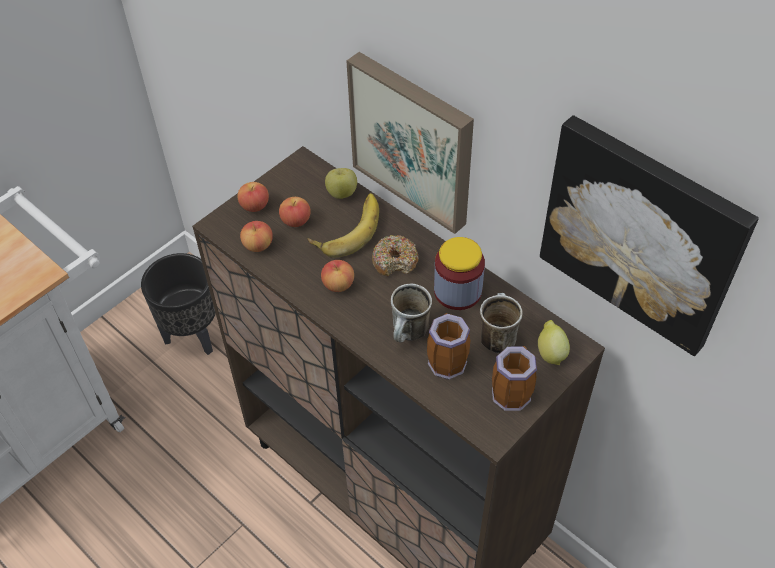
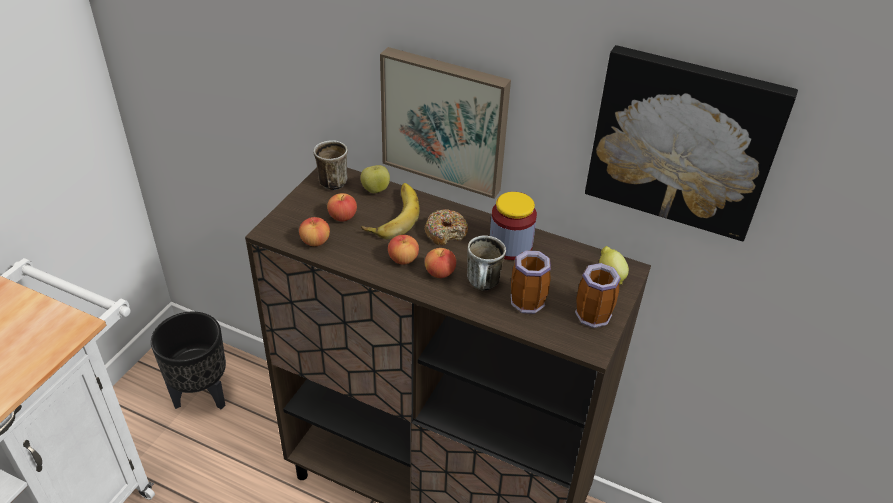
camera: 20 degrees left, 10 degrees down
apple [237,182,269,212] -> apple moved to [425,248,456,278]
mug [480,293,522,353] -> mug moved to [313,140,348,190]

